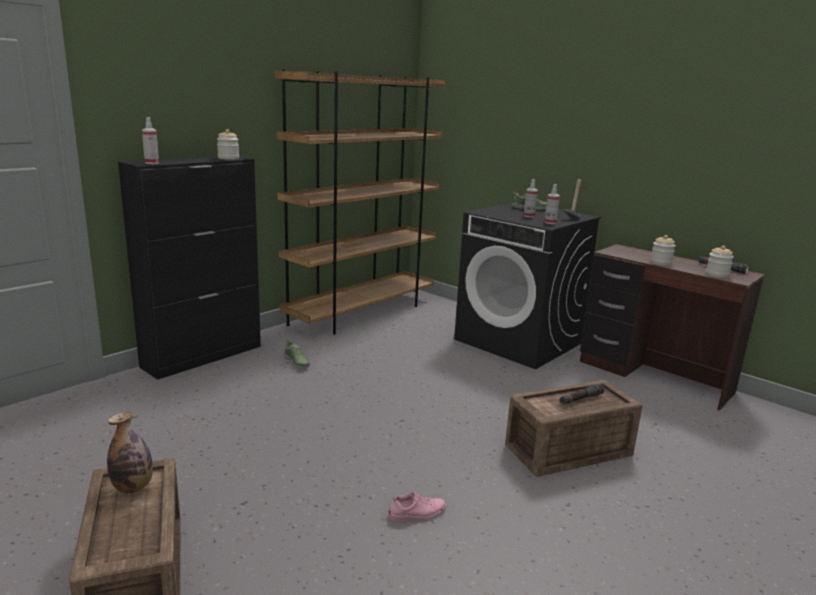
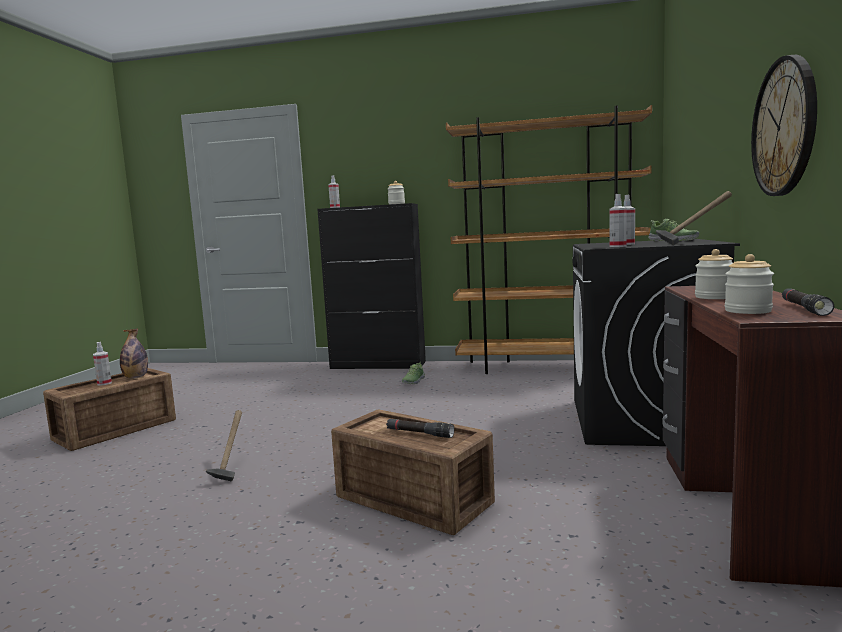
camera: 60 degrees right, 10 degrees down
pink shoe [388,492,446,521] -> hammer [206,410,242,482]
none -> spray bottle [93,342,112,386]
none -> wall clock [751,55,817,196]

